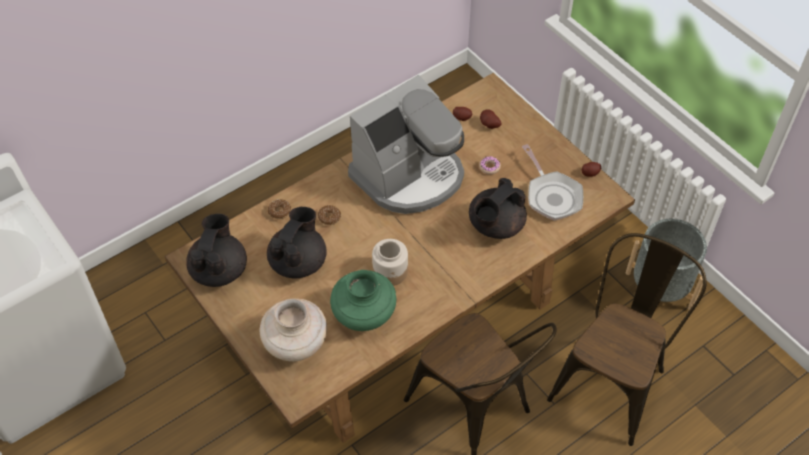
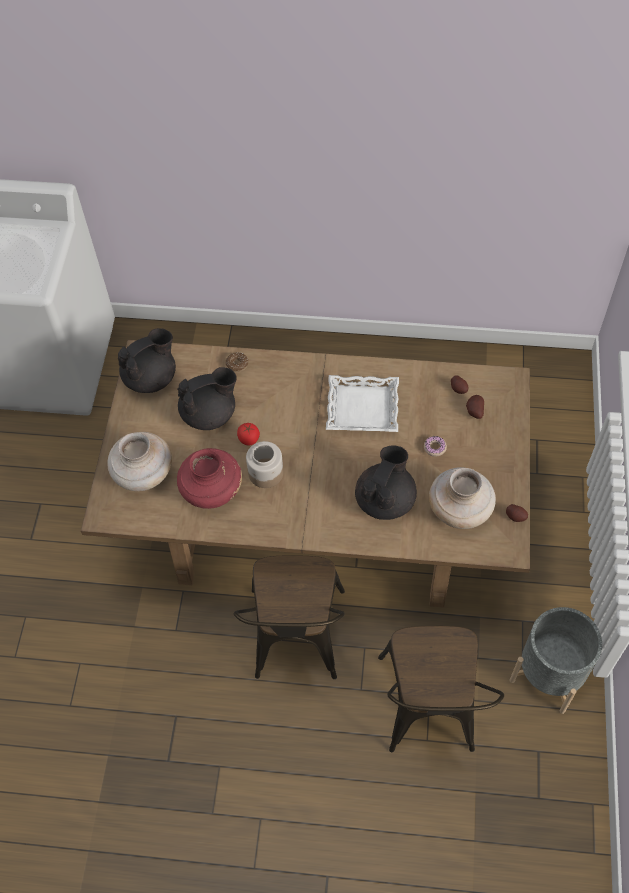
camera: 45 degrees right, 5 degrees up
donut [318,205,341,225] -> none
green vase [330,270,396,331] -> red vase [177,448,242,509]
coffee machine [348,75,464,214] -> white tray [326,375,399,432]
black teapot [469,178,527,239] -> black teapot turned 120 degrees clockwise [355,445,417,520]
frying pan [522,144,583,221] -> beige vase [429,467,496,529]
brown chair [547,233,706,446] -> brown chair turned 105 degrees clockwise [378,626,504,752]
none -> tomato [237,423,260,445]

